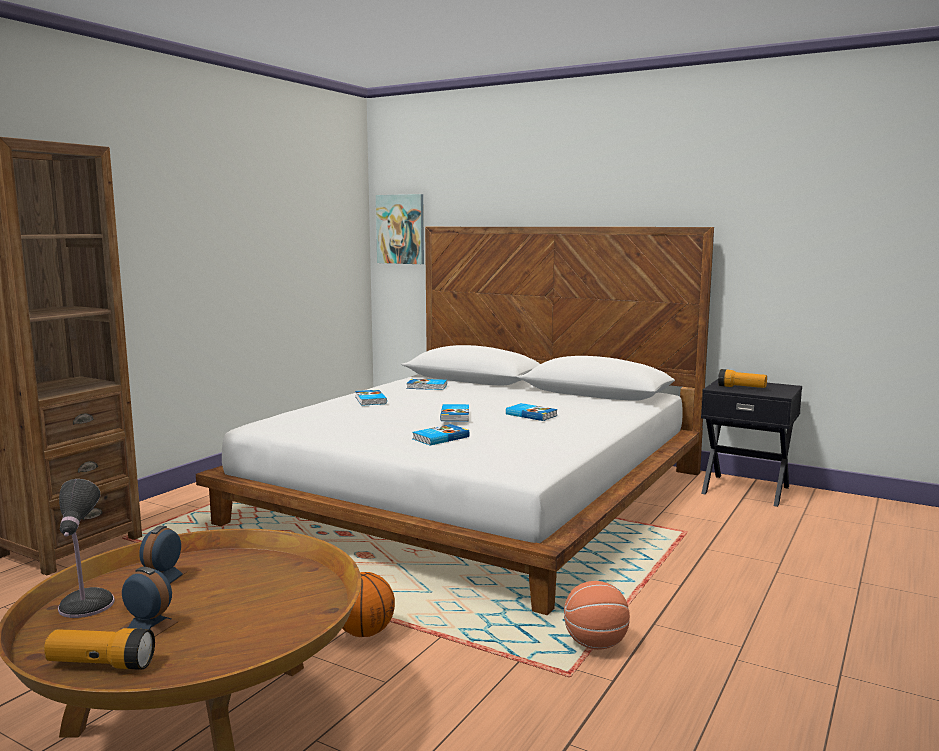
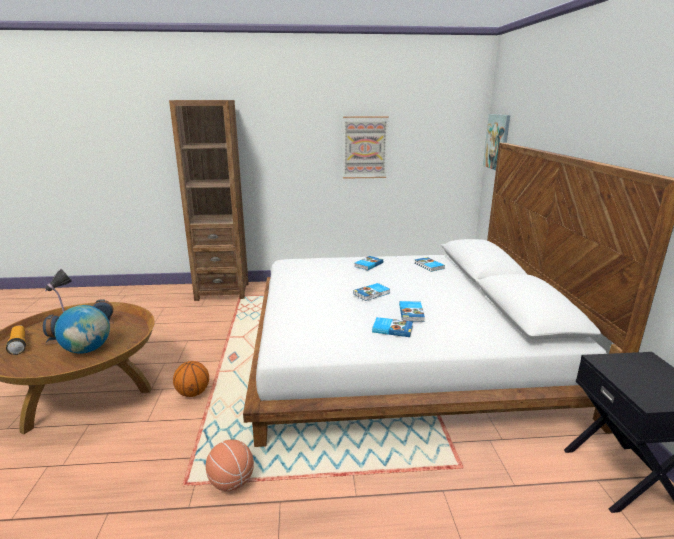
camera: 55 degrees right, 10 degrees up
book [412,424,470,446] -> book moved to [372,317,413,337]
flashlight [718,369,767,388] -> none
none -> globe [54,305,110,354]
none -> picture [343,116,389,179]

